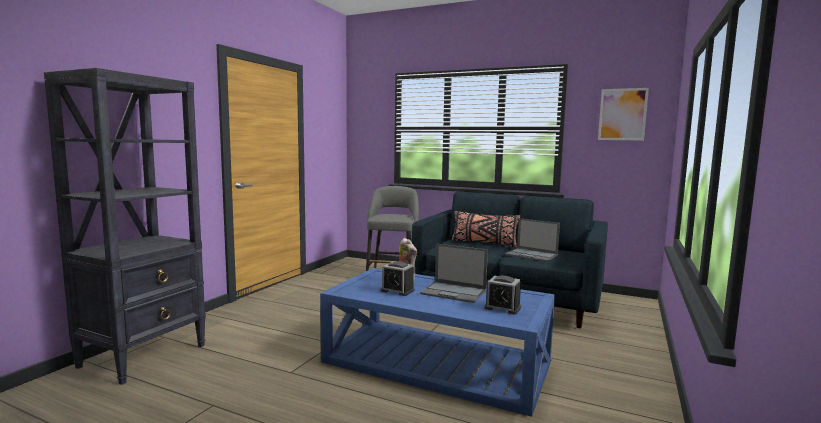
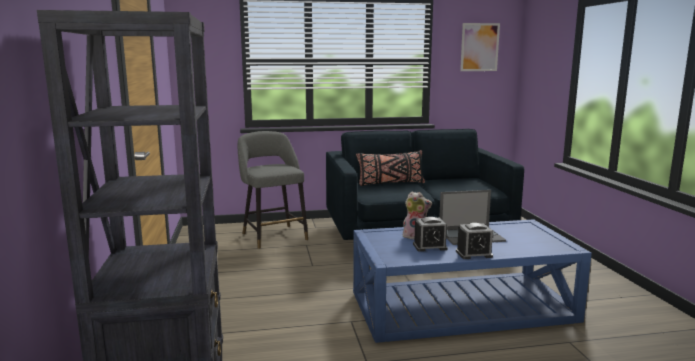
camera: 35 degrees left, 5 degrees up
alarm clock [484,276,521,315] -> alarm clock moved to [456,223,493,259]
laptop [505,218,560,262] -> none

